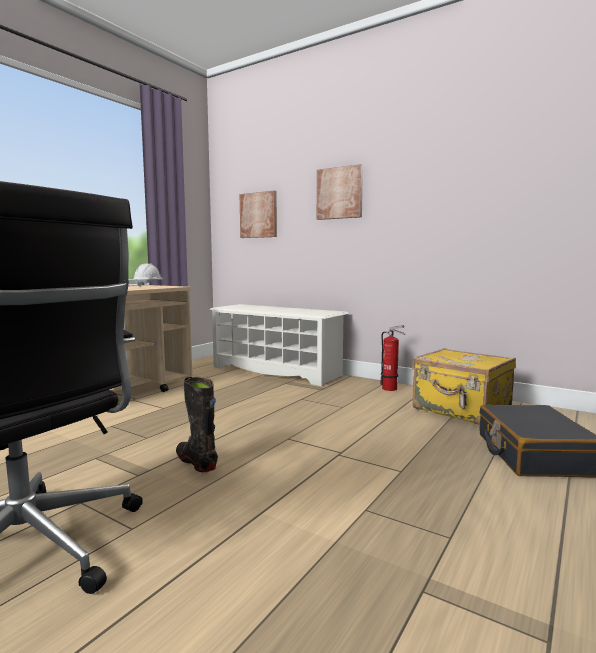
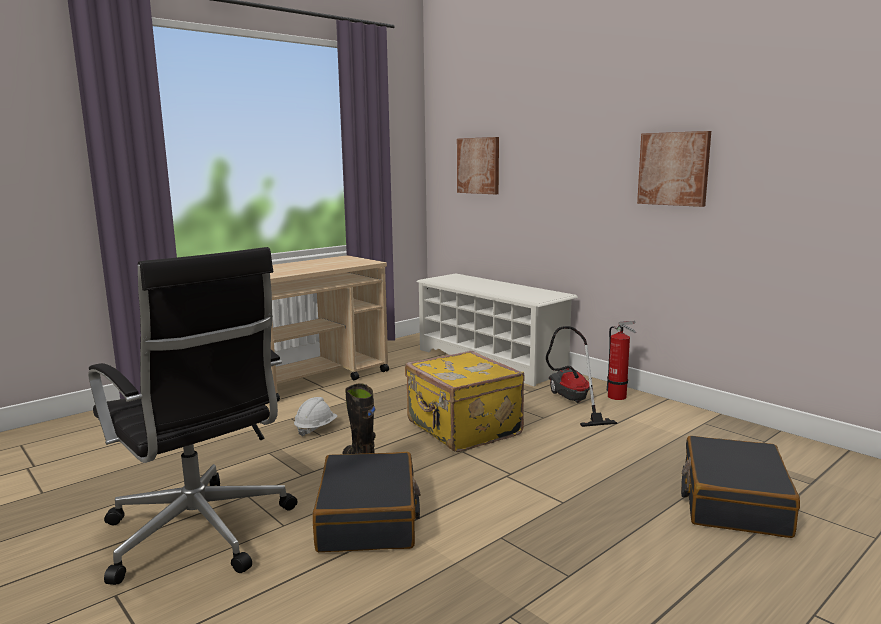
camera: 15 degrees right, 5 degrees up
white hard hat [133,264,164,287] -> white hard hat moved to [294,397,337,437]
picture [317,164,363,220] -> picture moved to [637,131,711,207]
yellow suitcase [412,348,516,425] -> yellow suitcase moved to [405,351,525,452]
none -> black suitcase [313,452,421,552]
none -> vacuum cleaner [546,326,617,427]

